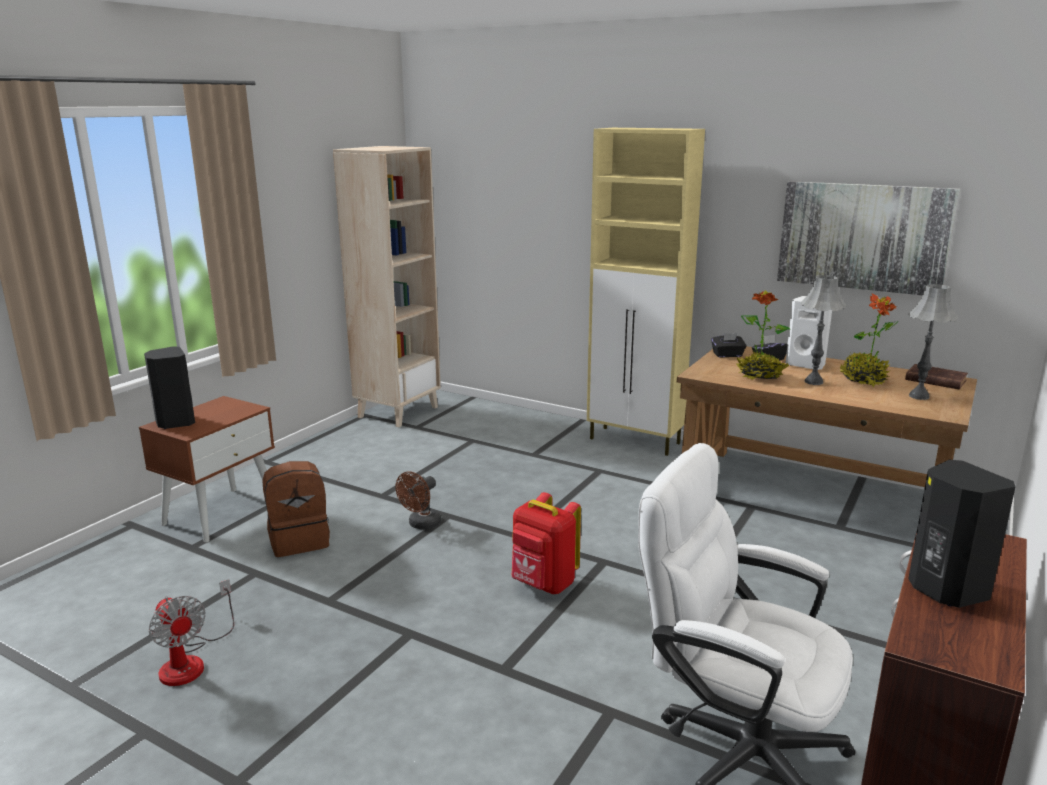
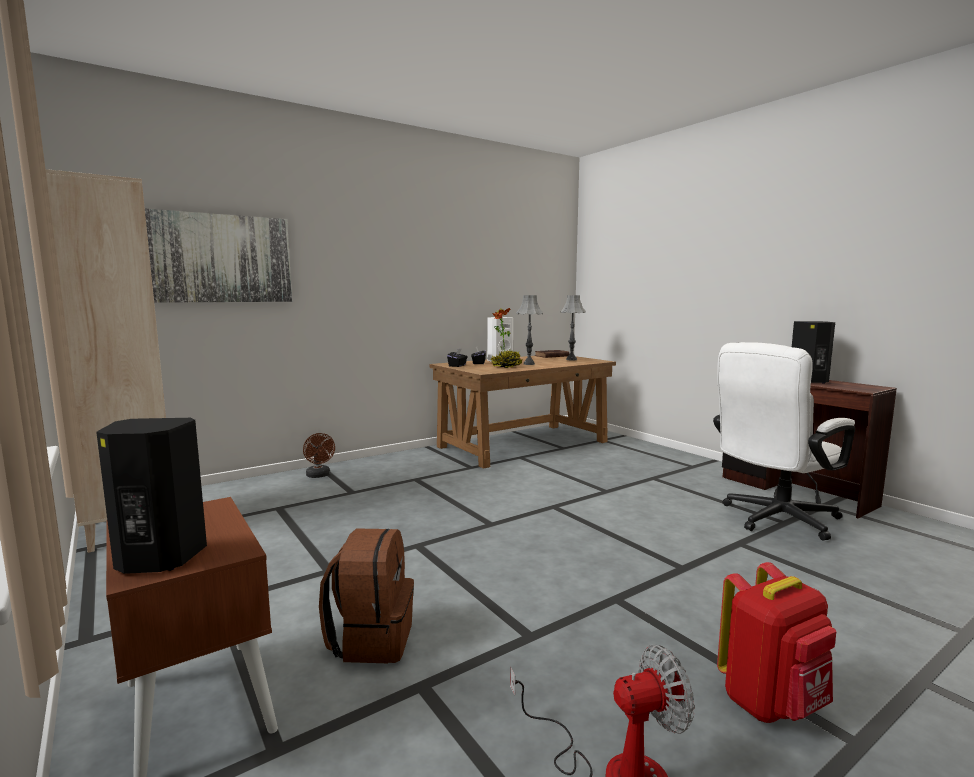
camera: 65 degrees left, 10 degrees down
brown fan [395,471,441,530] -> brown fan moved to [303,433,335,478]
red backpack [512,492,581,594] -> red backpack moved to [717,562,836,723]
beige cabinet [587,128,705,456] -> none
picture [777,181,960,295] -> picture moved to [145,209,292,303]
potted plant [840,293,899,387] -> none

